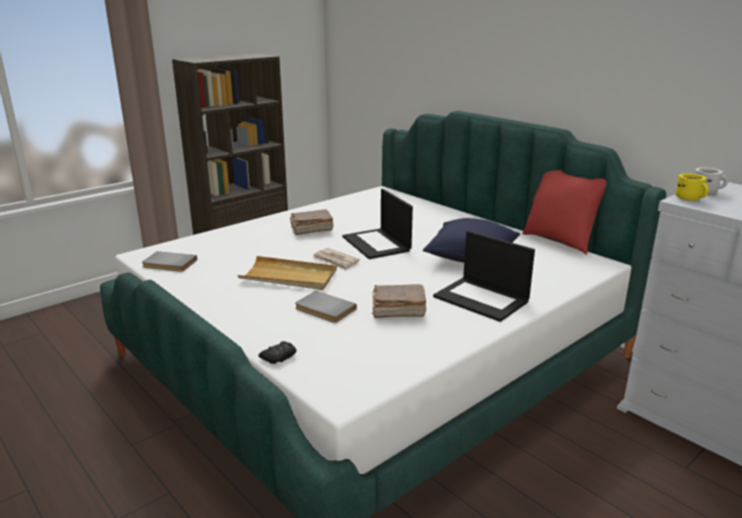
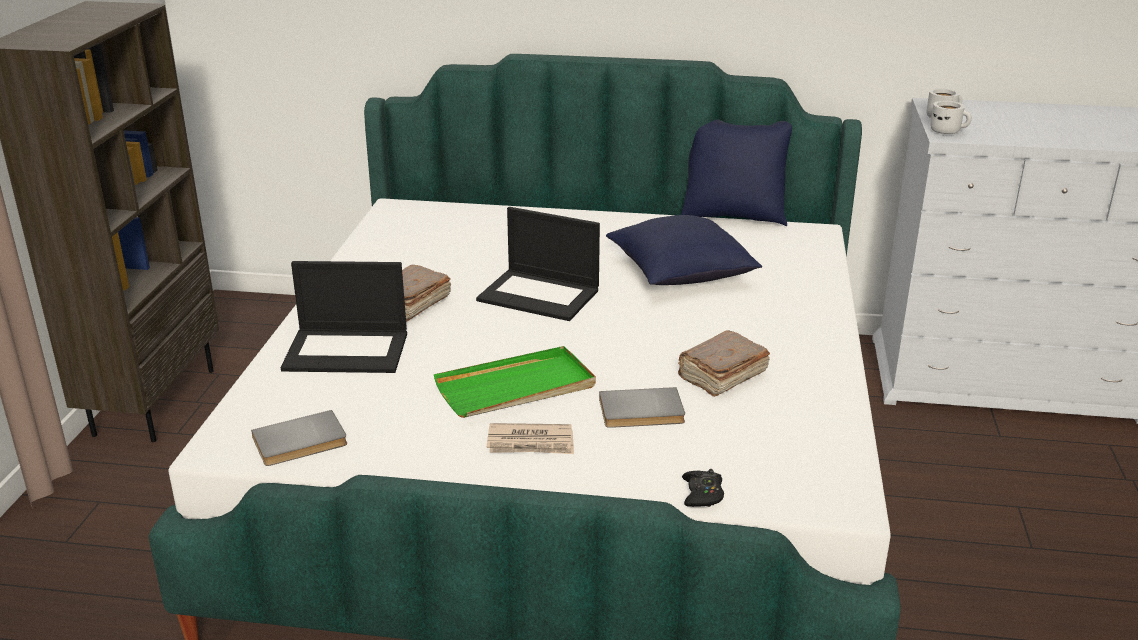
camera: 40 degrees left, 5 degrees up
beige tray [237,256,337,290] -> green tray [434,346,596,418]
newspaper [312,248,360,270] -> newspaper moved to [487,423,574,454]
laptop [433,231,535,322] -> laptop moved to [280,261,407,373]
red pillow [523,170,606,255] -> blue pillow [681,120,792,226]
yellow mug [676,173,709,201] -> white mug [930,101,972,134]

